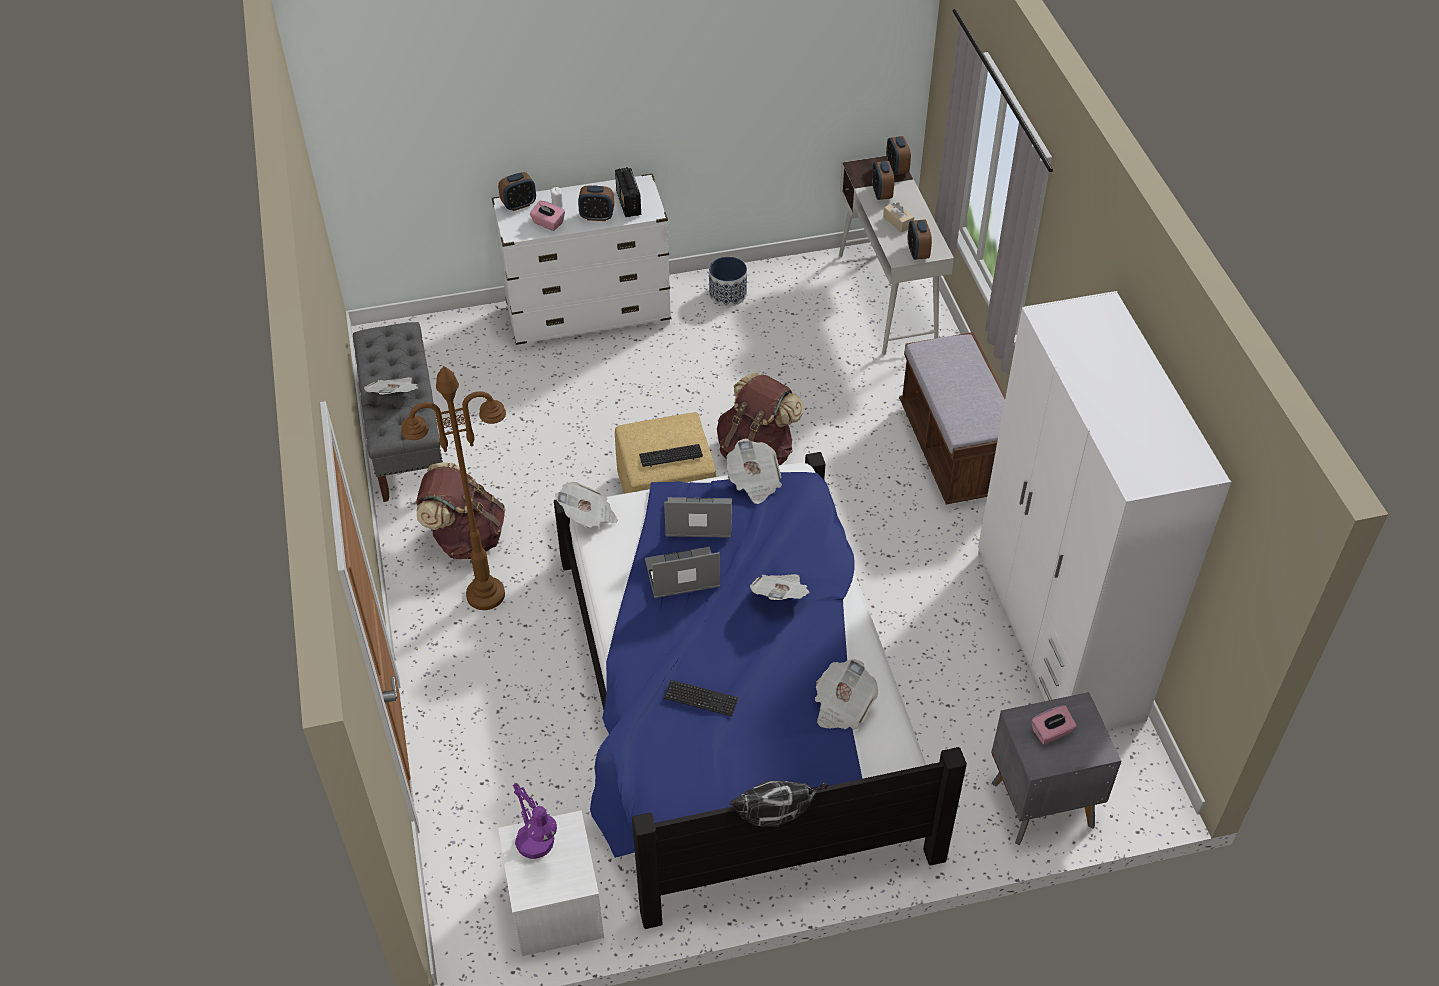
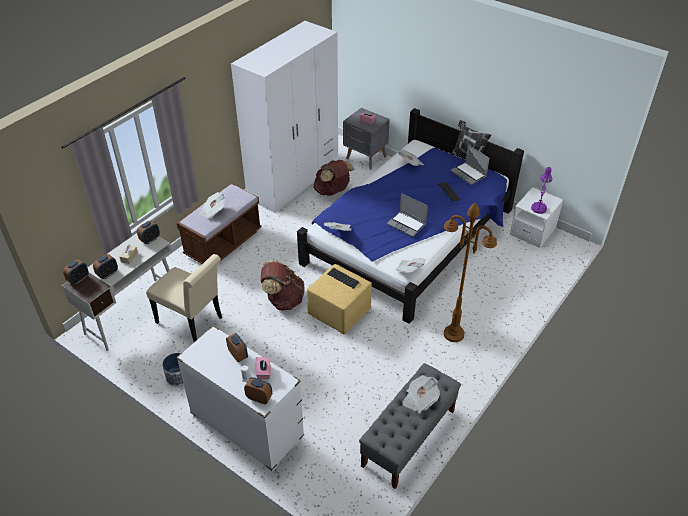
camera: 130 degrees left, 5 degrees down
brown backpack [416,462,505,559] -> brown backpack moved to [313,160,354,196]
radio [615,167,641,217] -> none
laptop [664,497,732,538] -> laptop moved to [450,144,490,185]
newspaper [750,574,810,600] -> newspaper moved to [198,192,226,219]
none -> beige chair [146,254,222,342]

